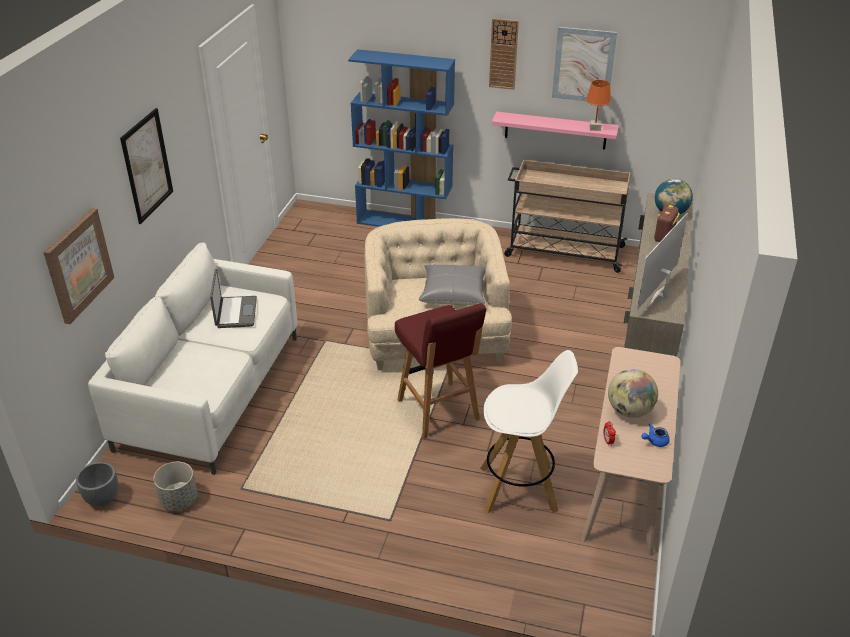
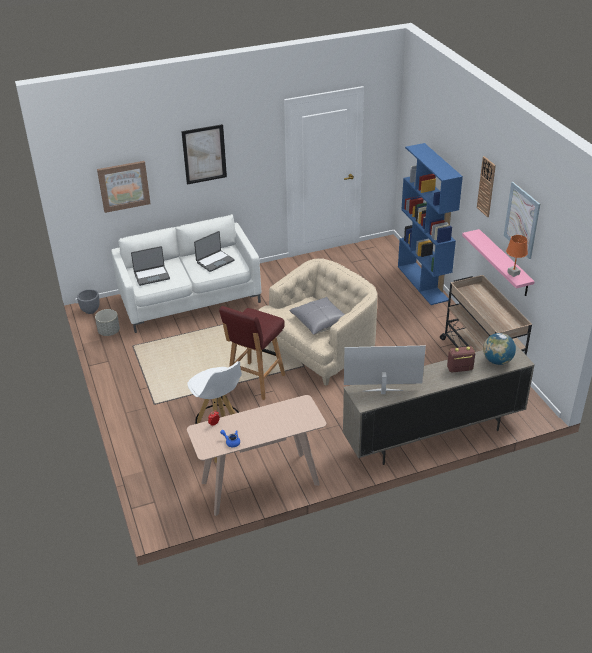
camera: 55 degrees right, 0 degrees up
globe [608,369,658,418] -> none
none -> laptop [131,246,170,286]

